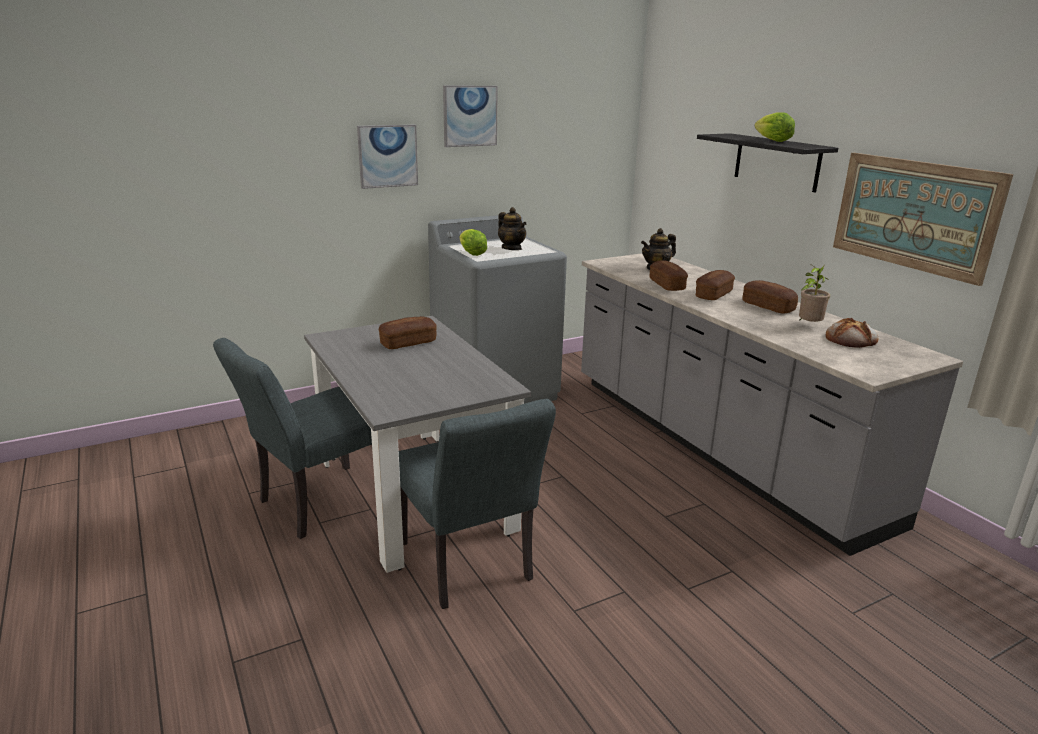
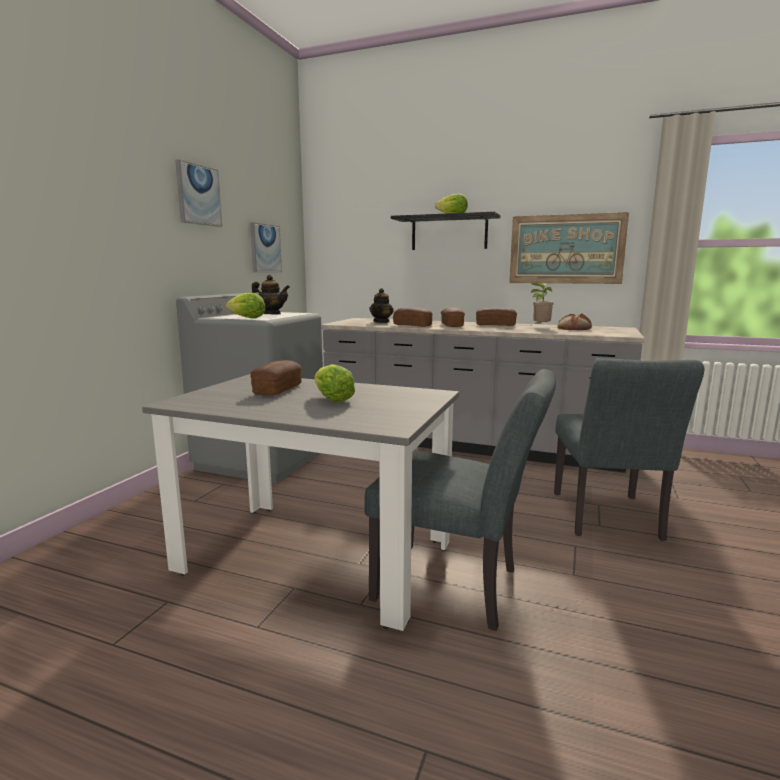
camera: 40 degrees left, 10 degrees down
grey chair [213,338,372,539] -> grey chair moved to [554,358,704,541]
picture [357,125,418,189] -> picture moved to [250,222,282,272]
none -> lettuce [315,364,355,402]

